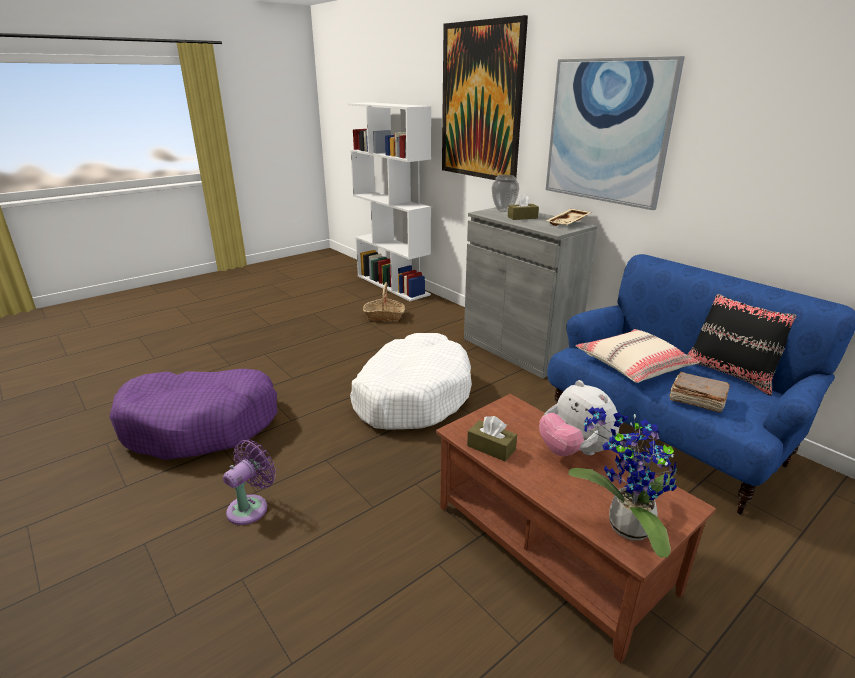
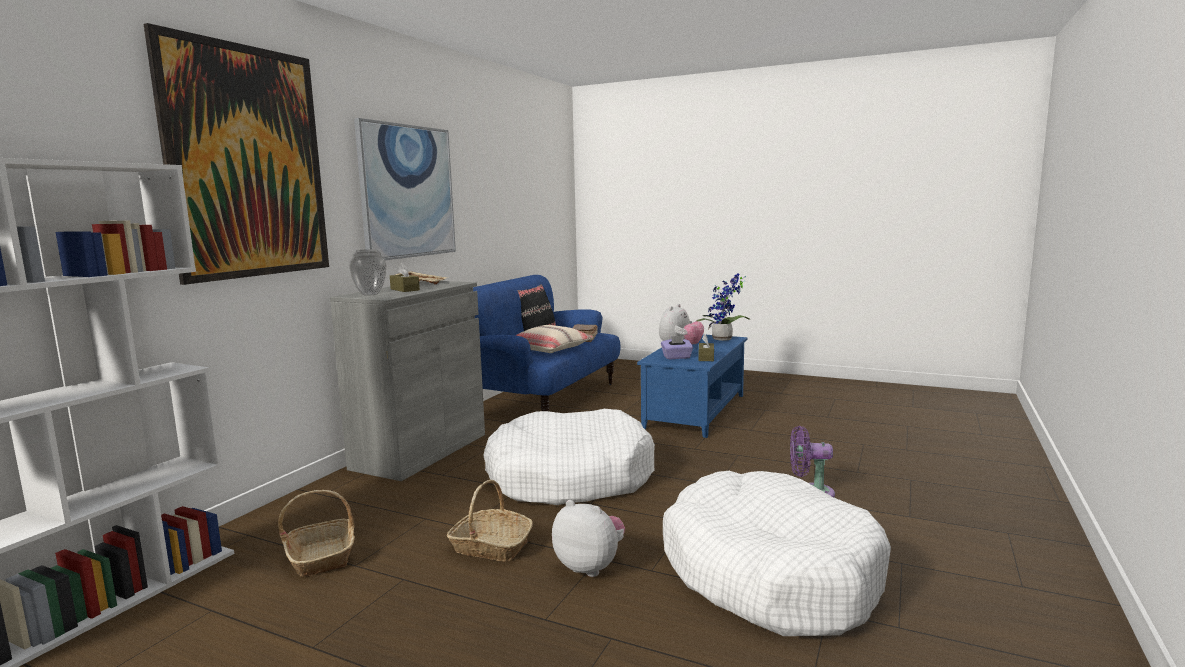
camera: 115 degrees left, 15 degrees down
purple dog bed [109,369,278,460] -> white dog bed [663,471,891,636]
brown coffee table [436,394,716,663] -> blue coffee table [637,334,747,438]
none -> basket [447,480,533,562]
none -> plush toy [552,500,625,577]
none -> purple tissue box [661,336,693,359]

